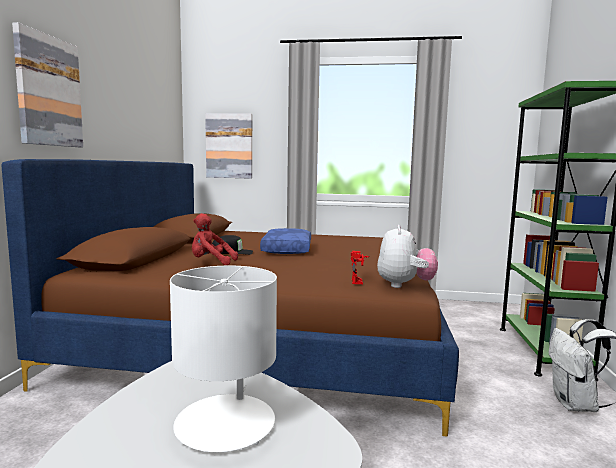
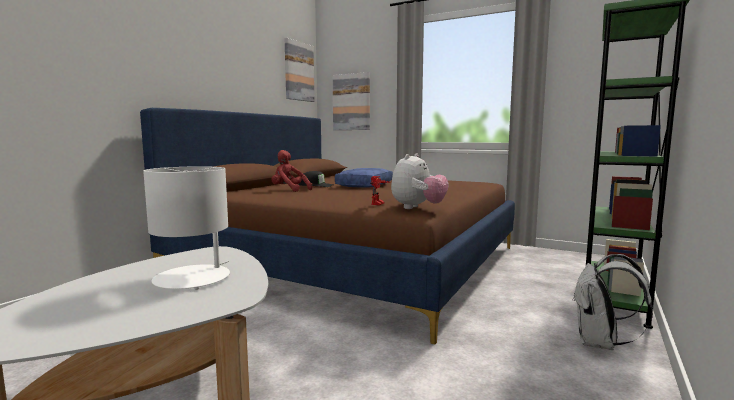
camera: 20 degrees right, 0 degrees up
picture [12,22,83,147] -> picture moved to [285,38,315,102]

